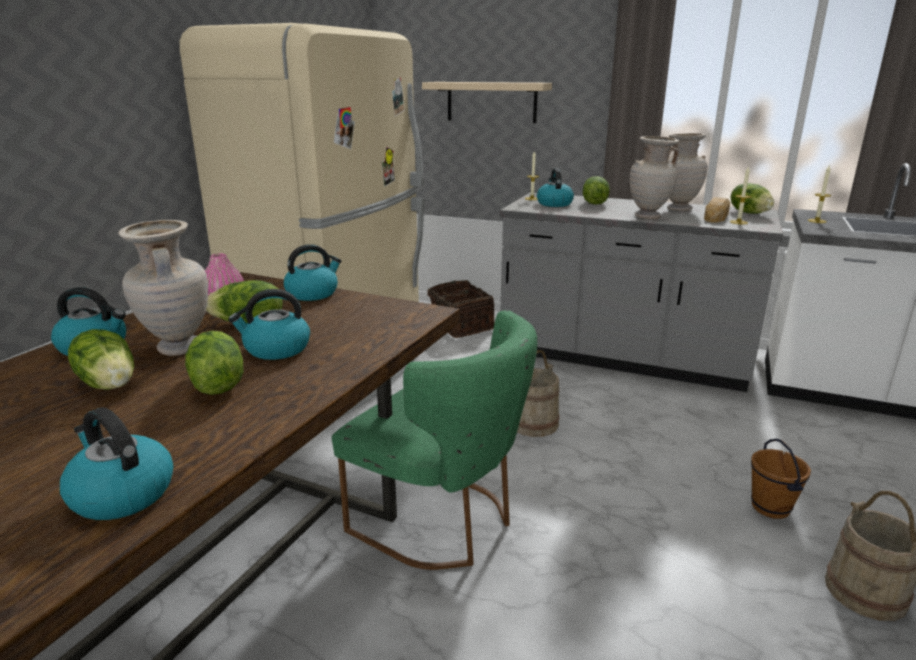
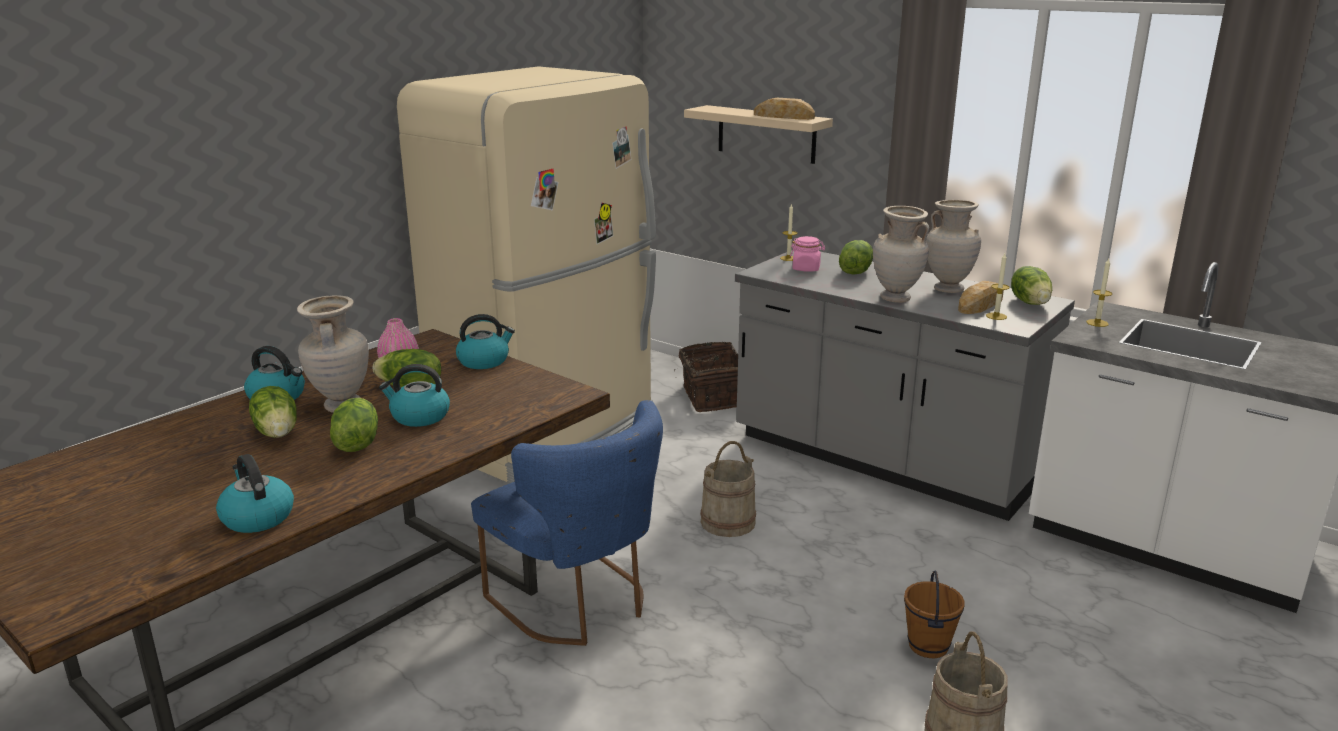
camera: 15 degrees right, 0 degrees up
green chair [332,310,538,570] -> blue chair [471,400,663,646]
kettle [537,168,574,207] -> pink jar [790,236,825,271]
none -> bread [754,98,815,120]

